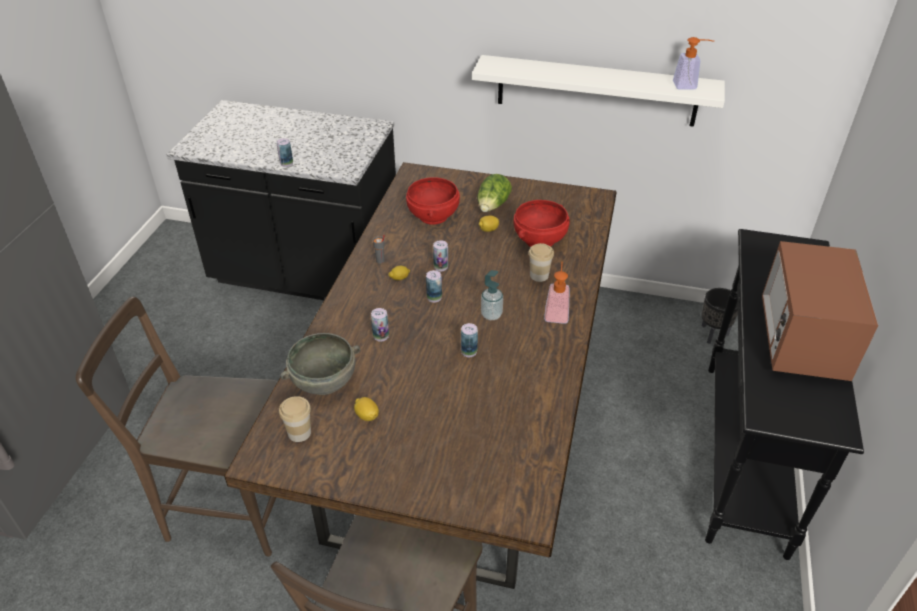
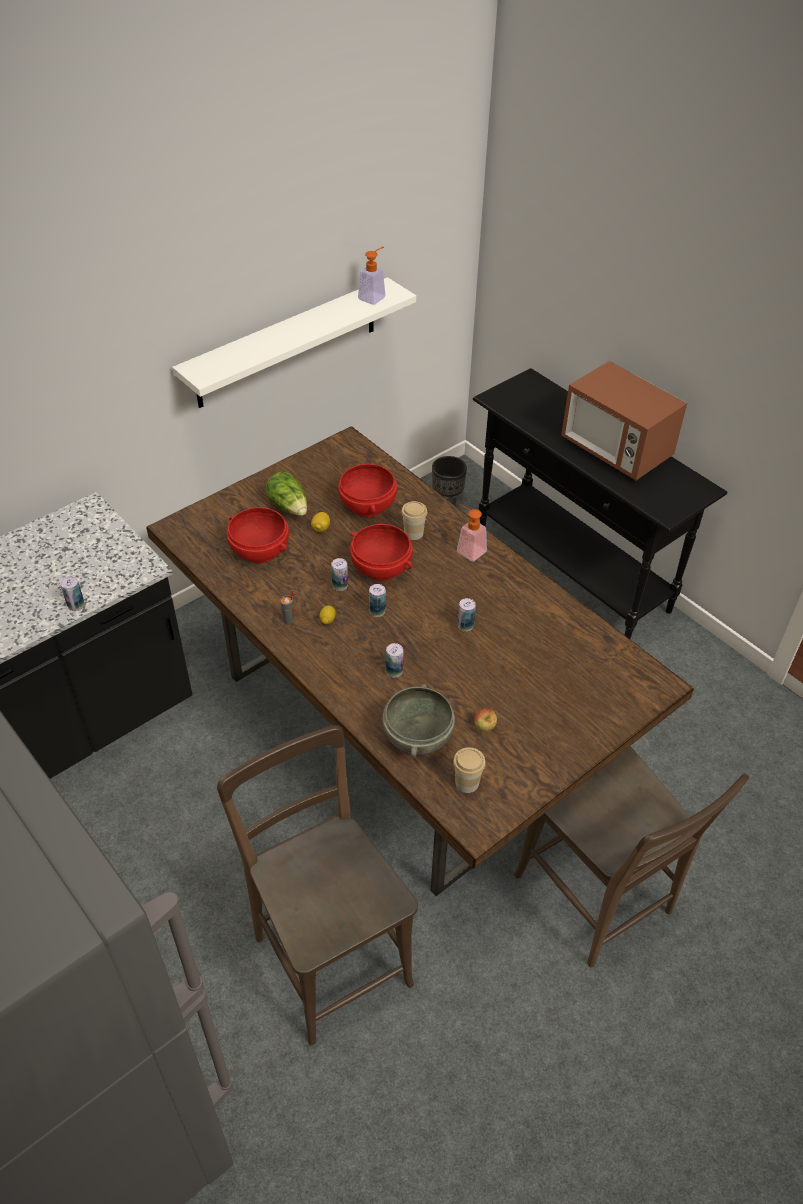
camera: 55 degrees left, 5 degrees up
brown chair [76,296,278,556] -> brown chair turned 105 degrees clockwise [217,725,418,1046]
lemon [354,397,379,421] -> apple [474,709,497,731]
soap dispenser [481,270,503,320] -> none
none -> red bowl [350,524,413,580]

